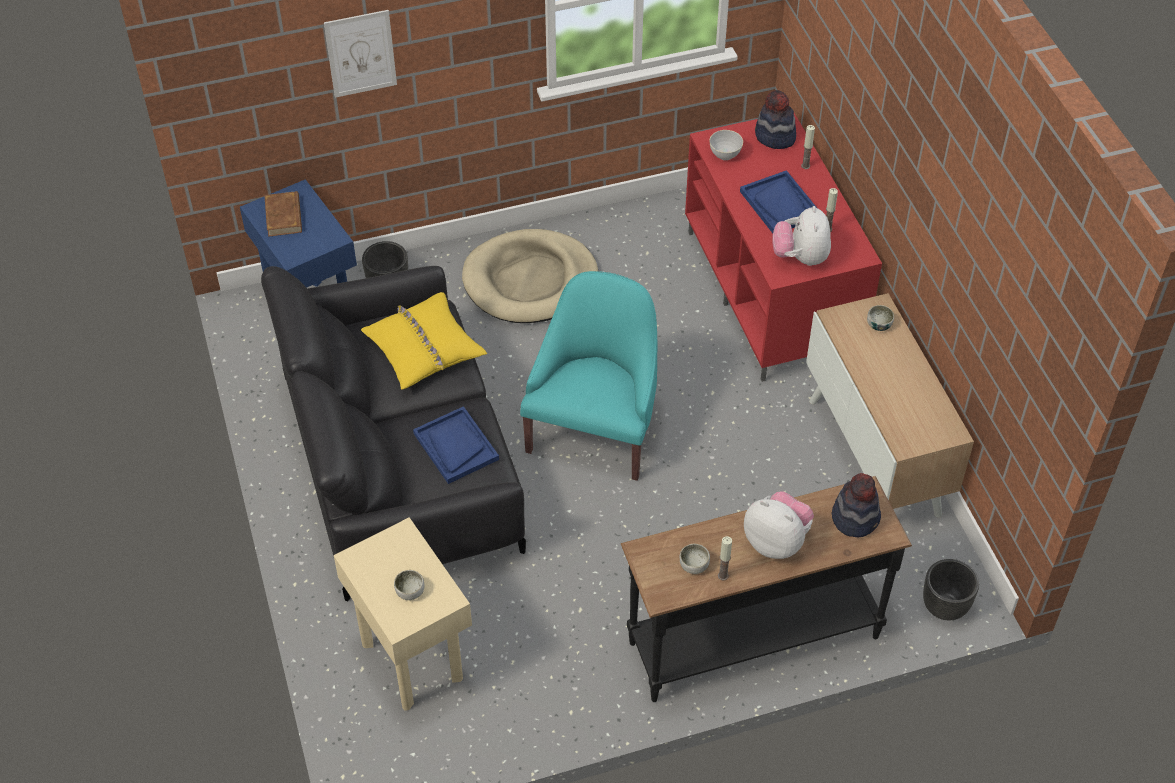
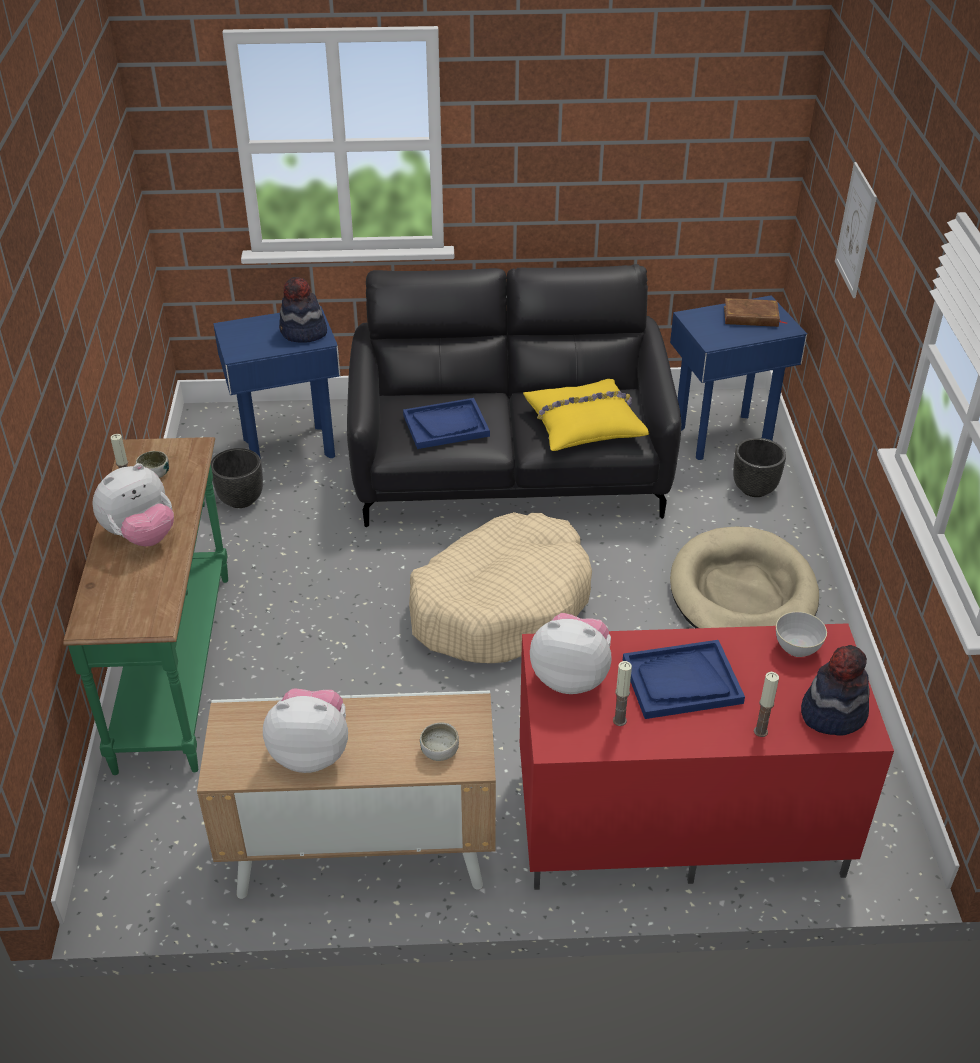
camera: 105 degrees right, 10 degrees down
beige side table [334,517,472,711] -> blue side table [213,306,340,459]
bowl [394,570,425,600] -> none
turquoise armchair [520,271,657,481] -> beige dog bed [409,512,592,663]
black console table [621,476,912,702] -> green console table [63,437,228,775]
hat [832,473,881,537] -> hat moved to [279,277,327,343]
black planter [923,559,979,621] -> black planter moved to [211,448,263,508]
none -> plush toy [263,688,348,773]

